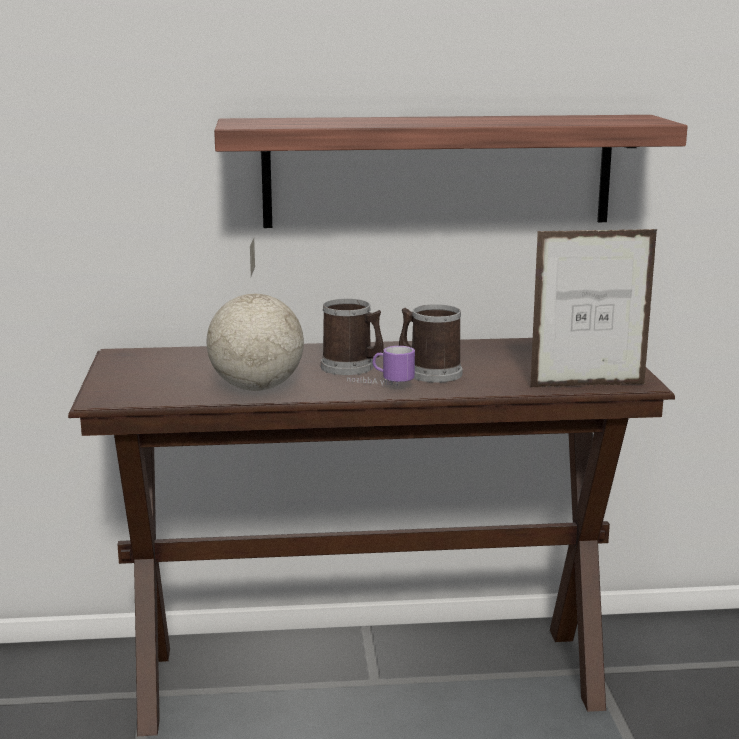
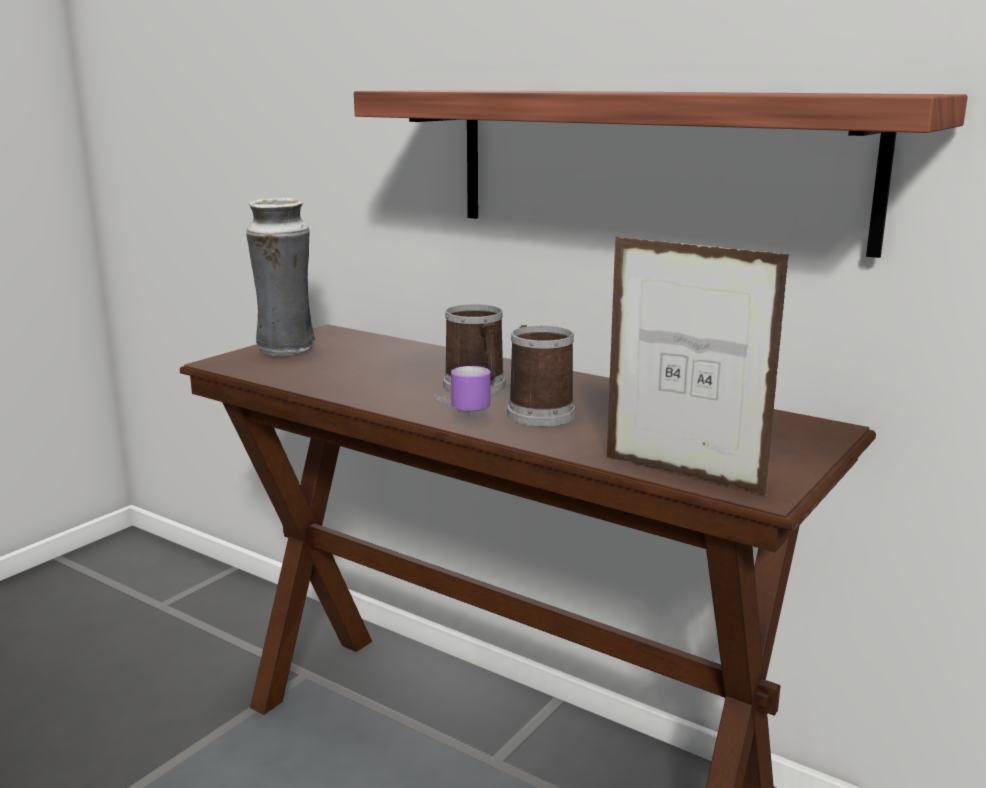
camera: 40 degrees right, 0 degrees up
globe [207,238,304,391] -> none
none -> vase [246,198,315,356]

